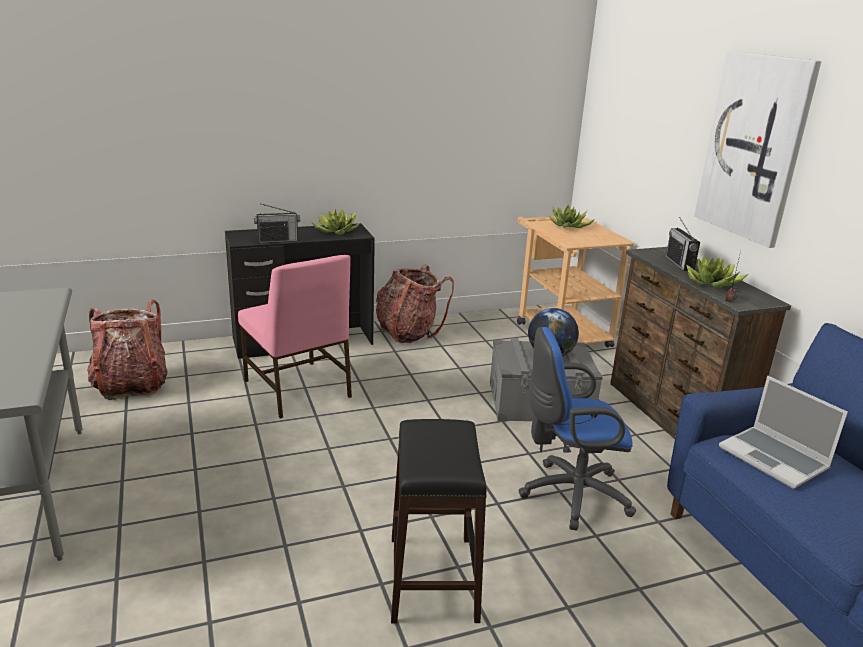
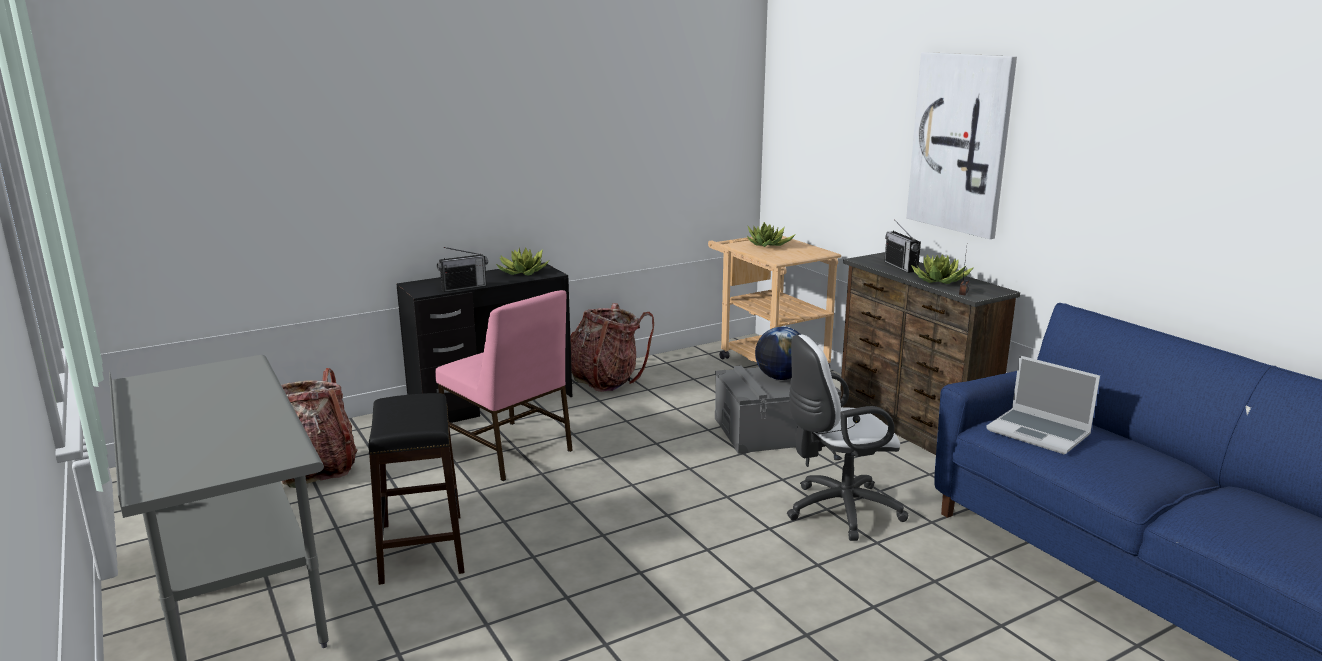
camera: 10 degrees left, 5 degrees down
black stool [391,419,487,623] -> black stool moved to [368,393,465,585]
blue office chair [519,327,636,530] -> white office chair [787,335,908,541]

